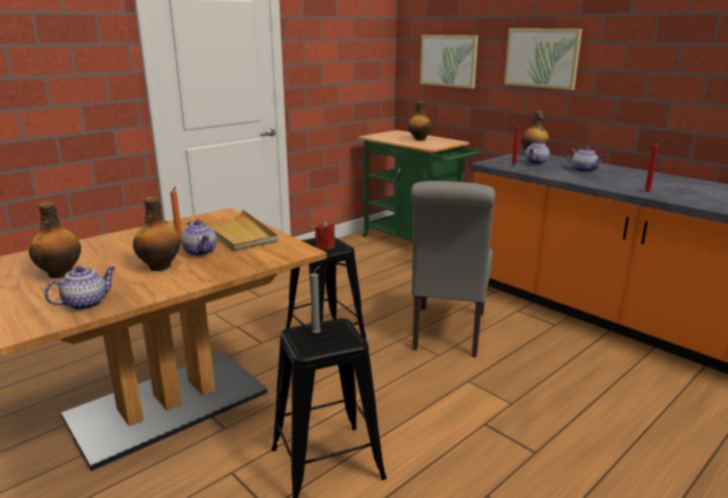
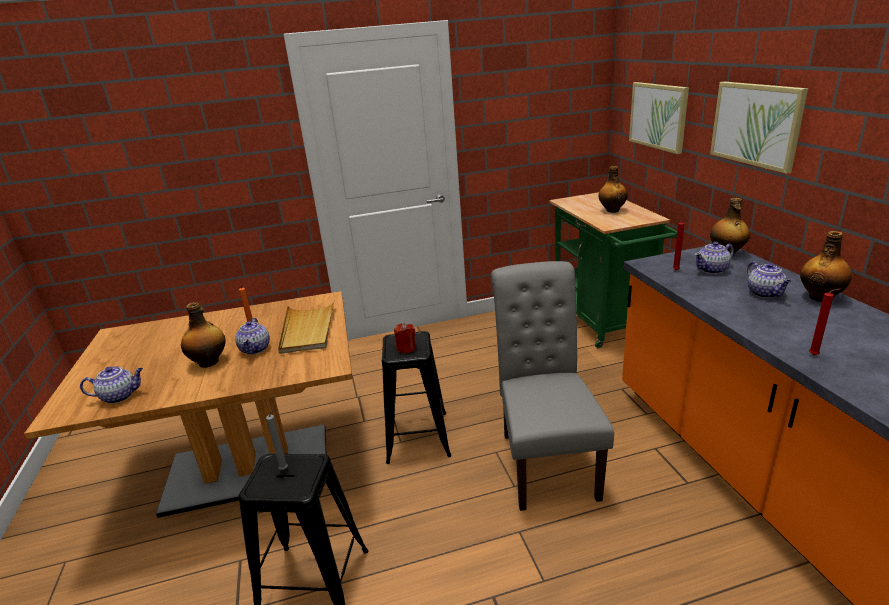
camera: 30 degrees right, 5 degrees up
bottle [29,202,81,278] -> bottle moved to [800,231,852,302]
grey chair [411,181,495,357] -> grey chair turned 135 degrees clockwise [491,261,614,511]

